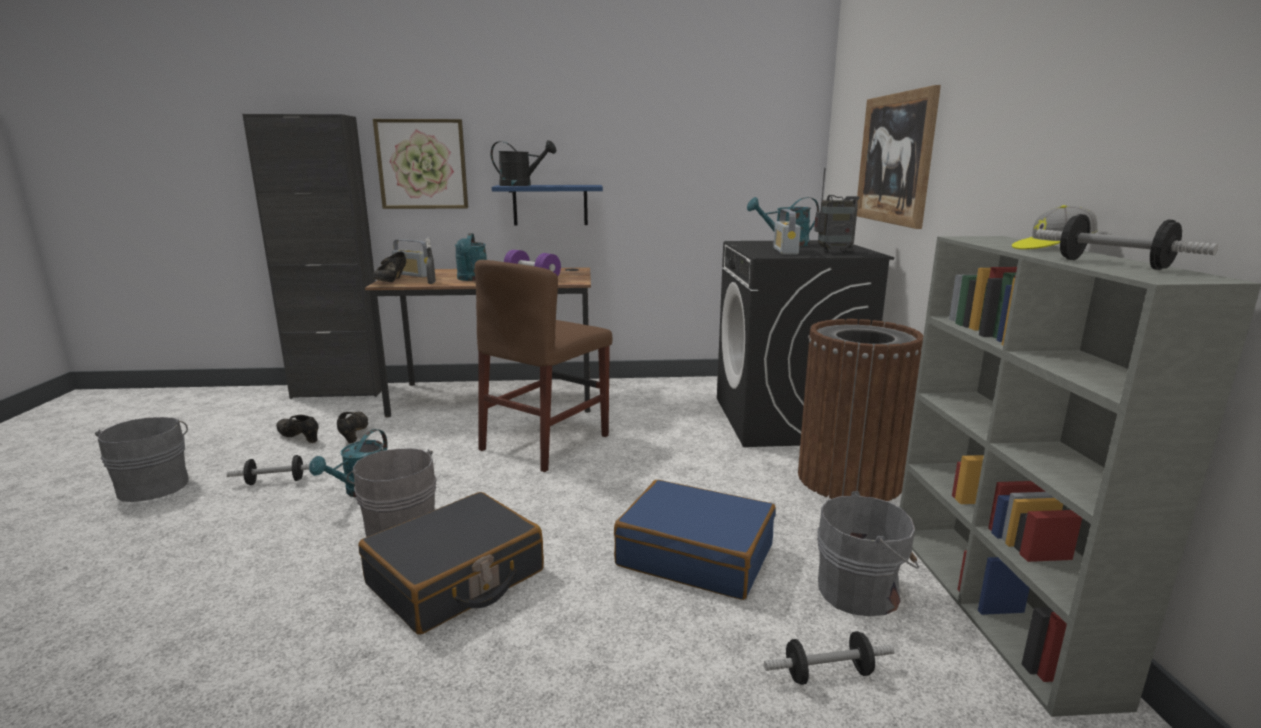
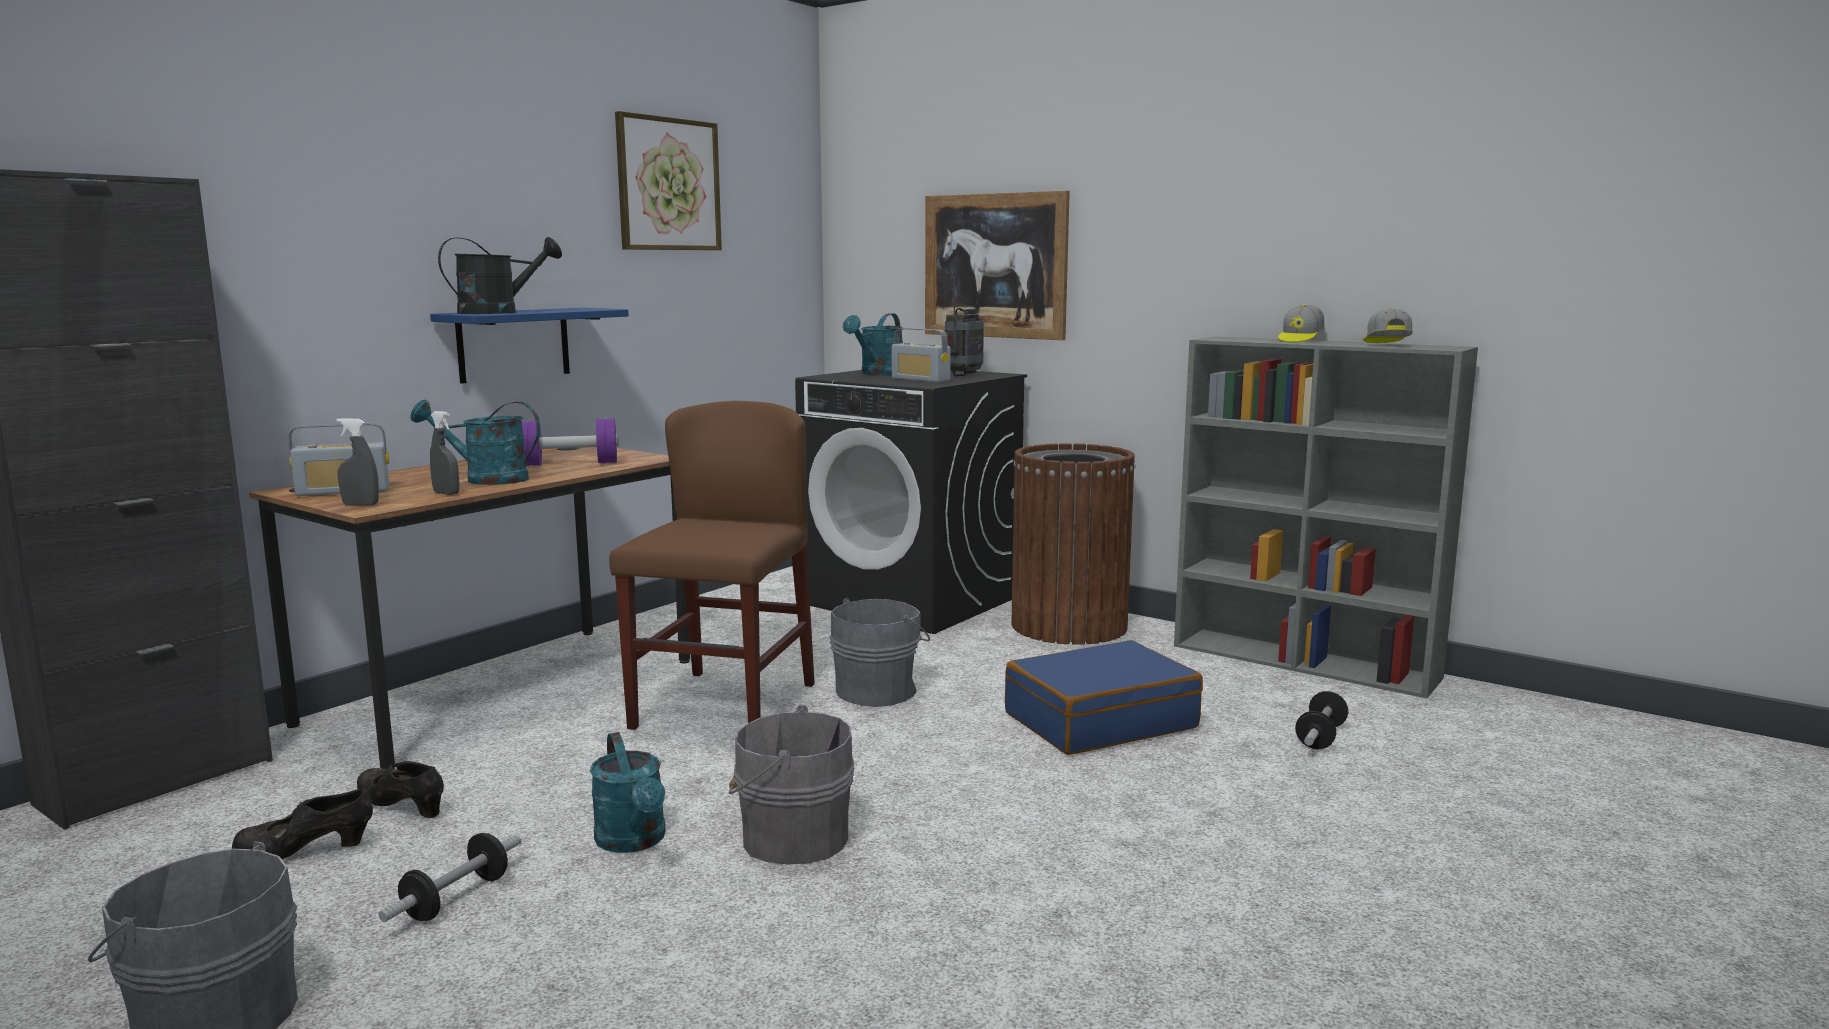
camera: 50 degrees left, 5 degrees down
black suitcase [358,492,544,635] -> none
picture [373,119,468,209] -> picture moved to [615,111,722,250]
black shoe [373,252,406,282] -> grey spray bottle [337,418,379,505]
turquoise watering can [455,233,487,281] -> turquoise watering can turned 150 degrees clockwise [410,400,540,485]
brown chair [474,260,612,472] -> brown chair turned 150 degrees counterclockwise [609,401,815,730]
grey bucket [817,491,919,617] -> grey bucket moved to [829,598,930,707]
dumbbell [1035,214,1218,270] -> cap [1363,308,1412,343]

